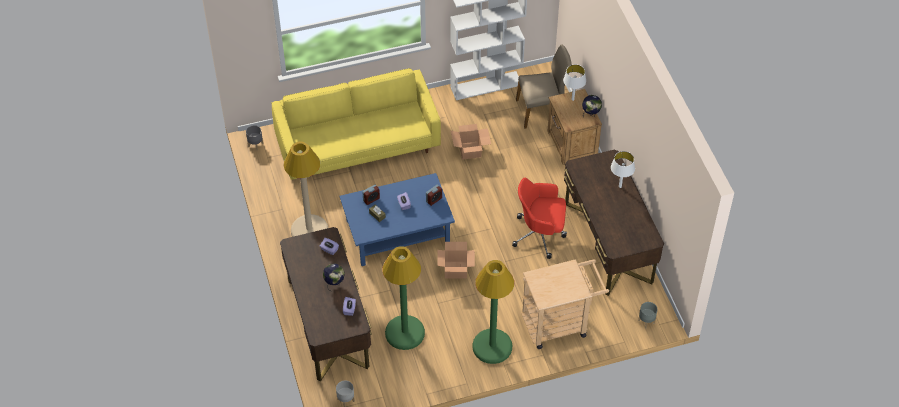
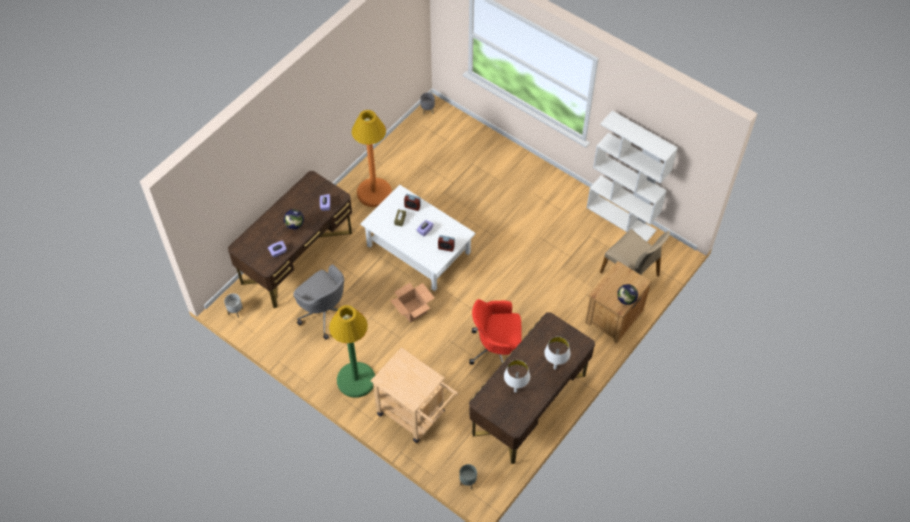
camera: 55 degrees right, 5 degrees up
yellow sofa [271,68,441,180] -> none
beige floor lamp [284,141,328,237] -> orange floor lamp [352,110,392,207]
blue coffee table [339,173,455,266] -> white coffee table [360,185,475,291]
green floor lamp [382,246,425,350] -> grey office chair [293,264,352,340]
cardboard box [451,124,491,160] -> none
red office chair [512,178,567,259] -> red office chair turned 60 degrees counterclockwise [469,299,521,365]
white table lamp [563,65,586,101] -> white table lamp moved to [504,360,530,393]

